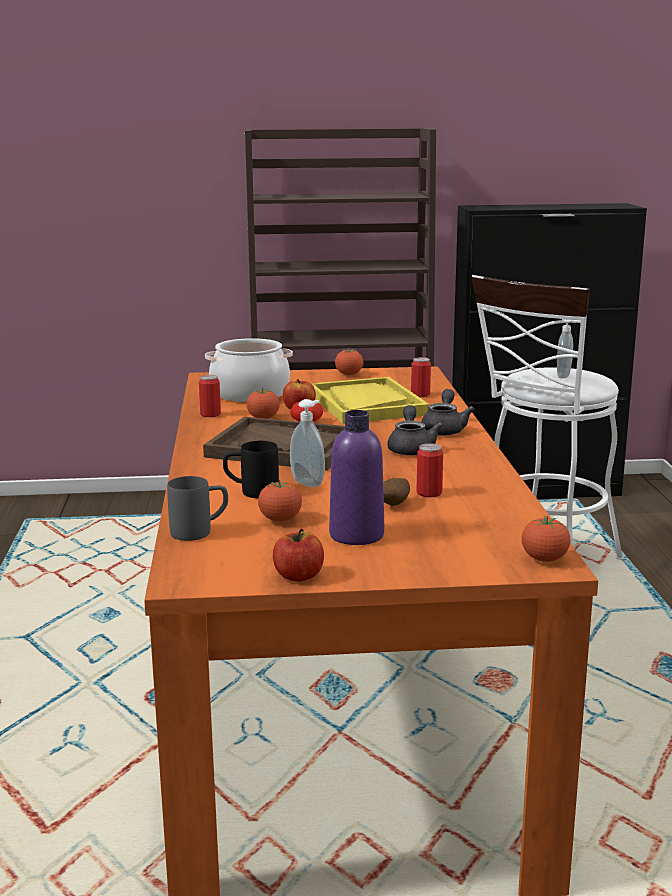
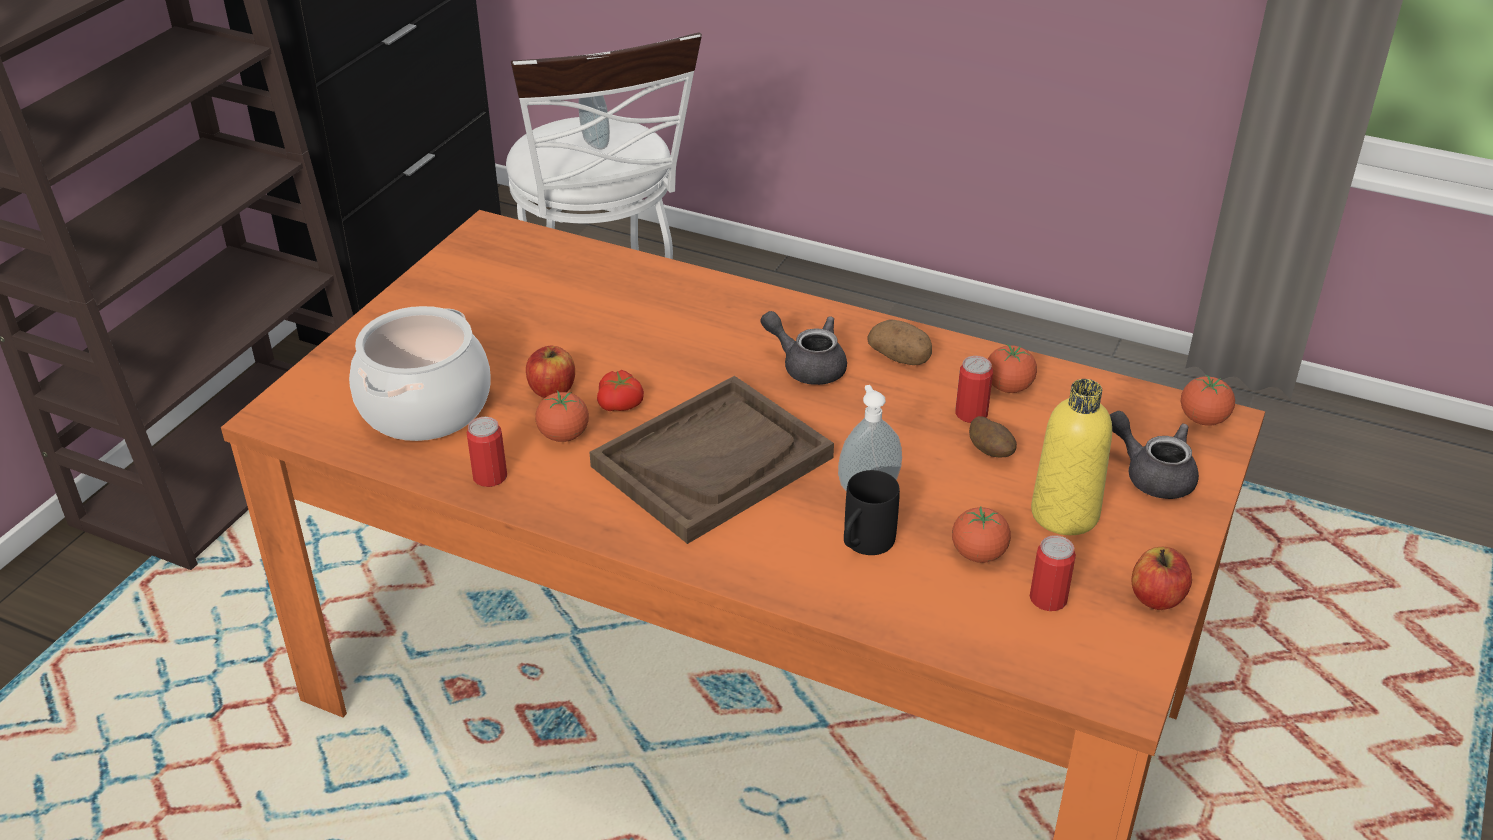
camera: 60 degrees left, 20 degrees up
grey mug [167,476,228,541] -> none
yellow tray [311,377,429,424] -> none
purple bottle [329,410,384,545] -> yellow bottle [1031,379,1112,535]
tomato [335,349,363,375] -> tomato moved to [988,344,1037,393]
can [411,357,431,397] -> can moved to [1030,535,1076,611]
grey teapot [421,389,475,436] -> grey teapot moved to [1110,411,1199,499]
none -> potato [867,319,932,365]

